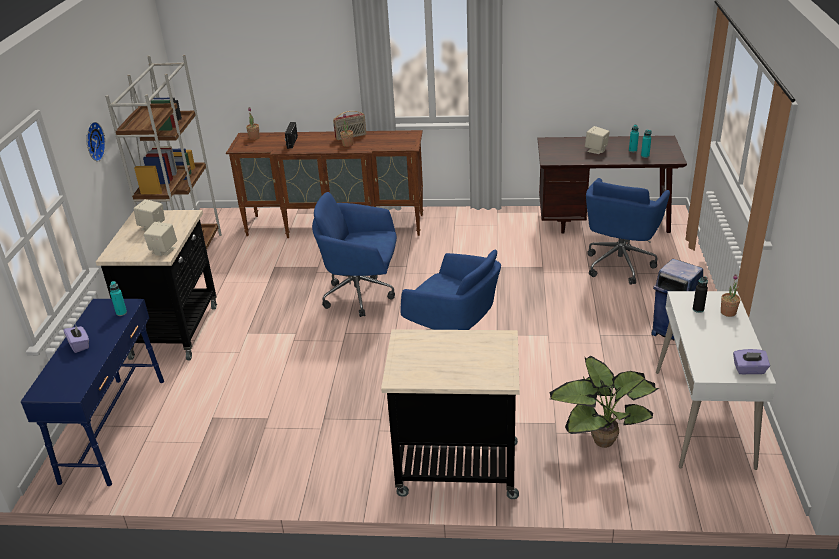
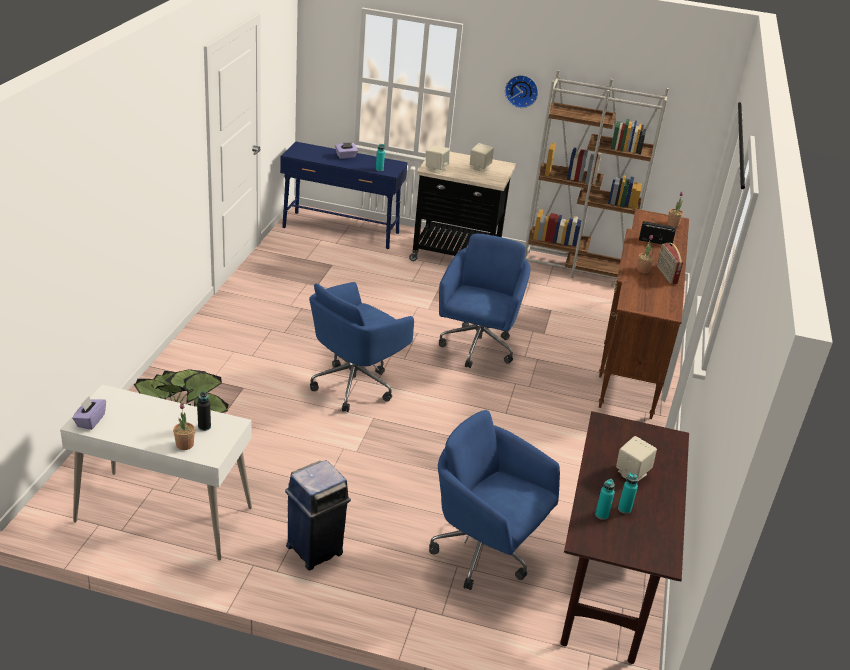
camera: 95 degrees right, 0 degrees up
black cart [381,329,520,499] -> none

